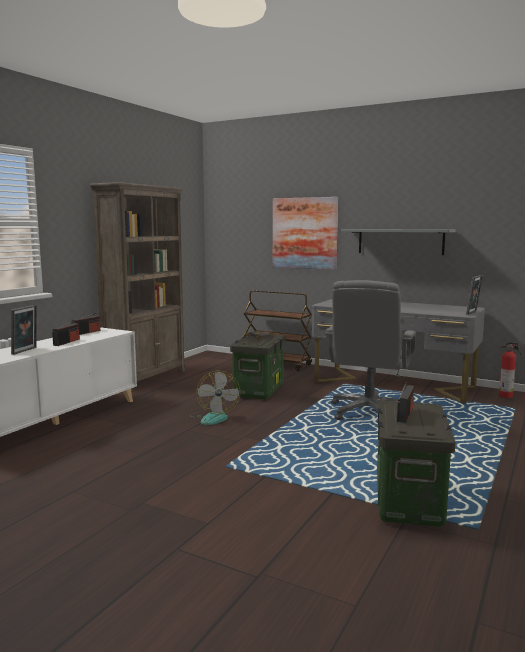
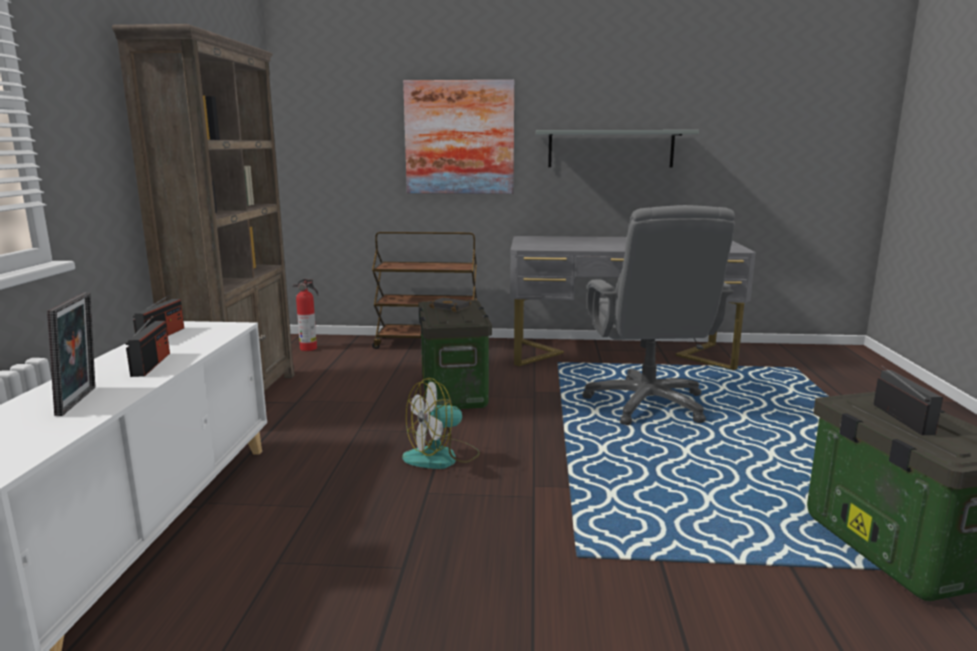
camera: 25 degrees left, 5 degrees up
fan [190,371,240,425] -> fan turned 90 degrees clockwise [402,378,480,469]
picture frame [466,275,483,315] -> none
fire extinguisher [499,342,521,398] -> fire extinguisher moved to [293,279,318,351]

